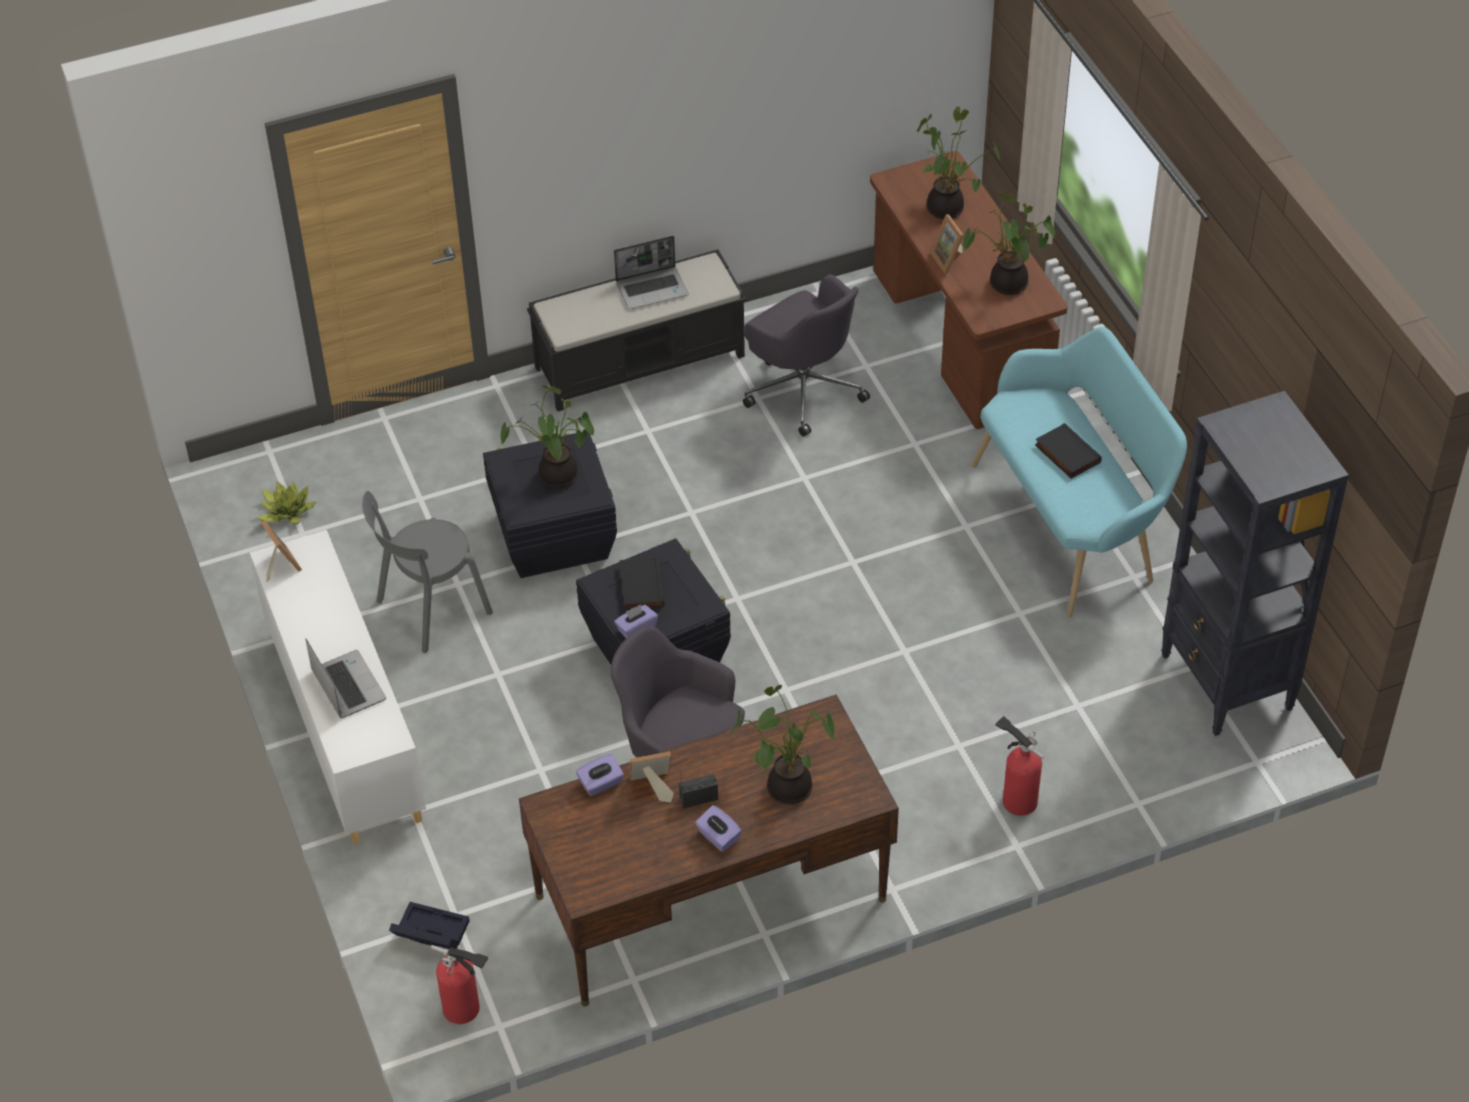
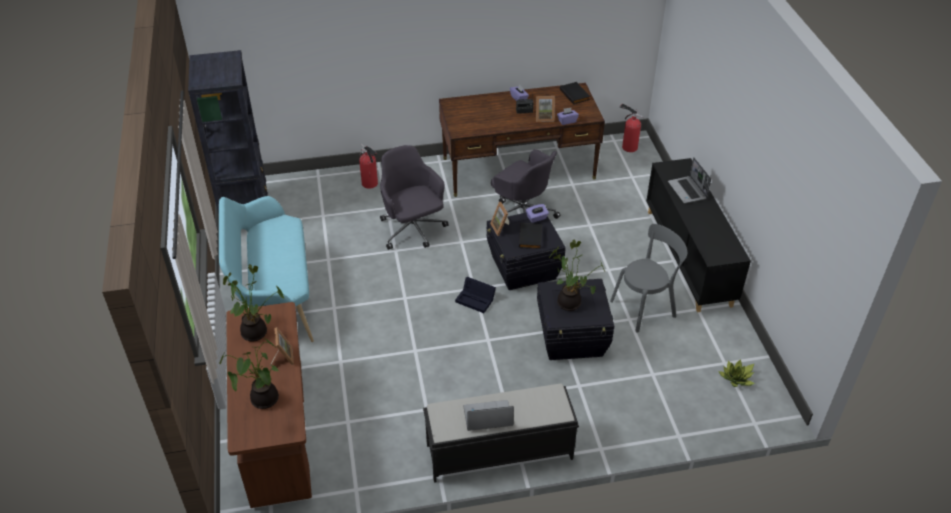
camera: 170 degrees left, 5 degrees down
white cabinet [250,530,426,844] -> black cabinet [646,158,751,313]
picture frame [261,521,302,582] -> picture frame moved to [490,202,509,236]
black storage box [389,902,470,949] -> black storage box moved to [455,277,496,313]
potted plant [730,685,835,804] -> none
grey office chair [743,274,870,437] -> grey office chair moved to [380,145,449,250]
black book [1035,423,1102,479] -> black book moved to [560,82,590,104]

